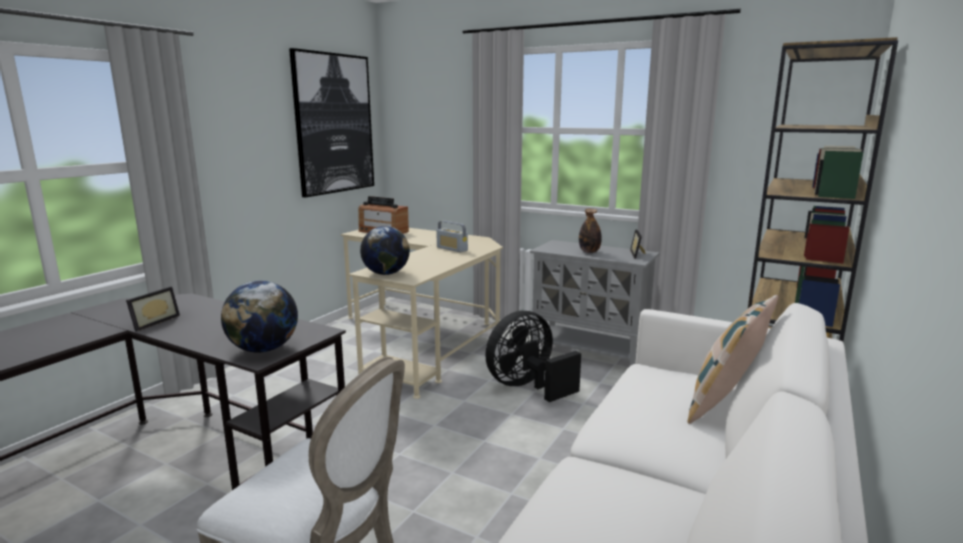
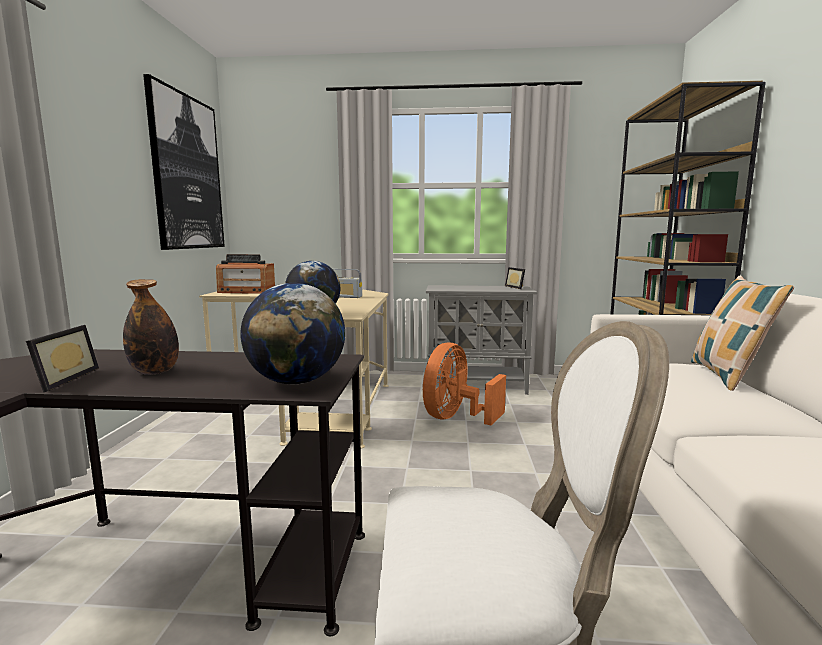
camera: 25 degrees left, 5 degrees down
black fan [485,311,581,402] -> orange fan [423,343,506,425]
bottle [579,209,602,253] -> bottle moved to [123,279,179,375]

